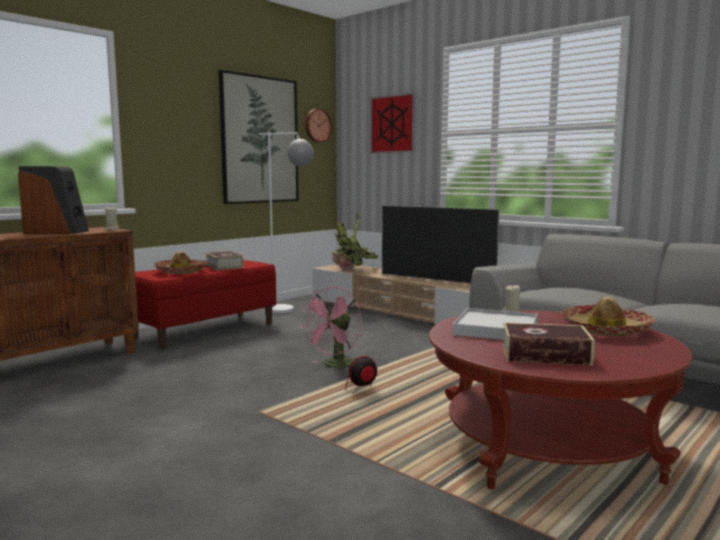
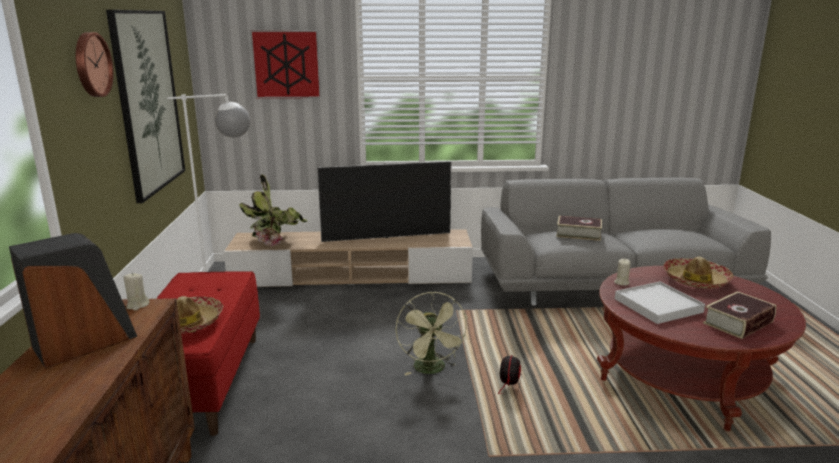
camera: 45 degrees left, 10 degrees up
book [205,251,244,270] -> book moved to [556,216,602,241]
pink fan [301,286,362,368] -> green fan [395,291,468,375]
wall clock [305,108,332,143] -> wall clock moved to [76,32,114,97]

